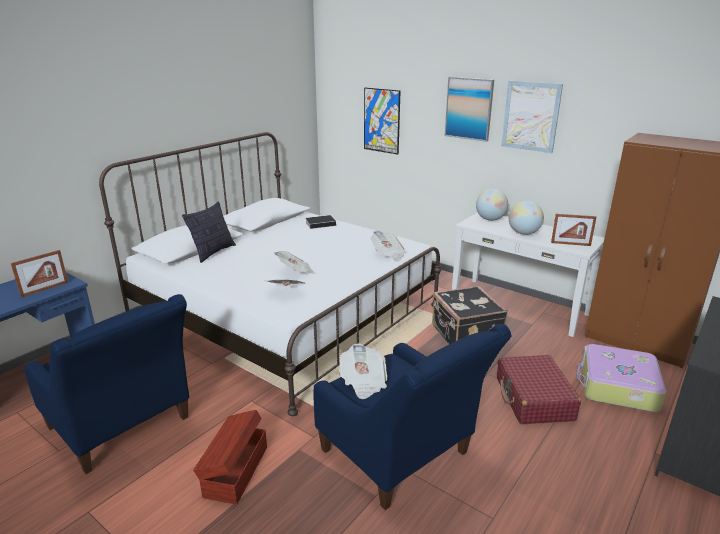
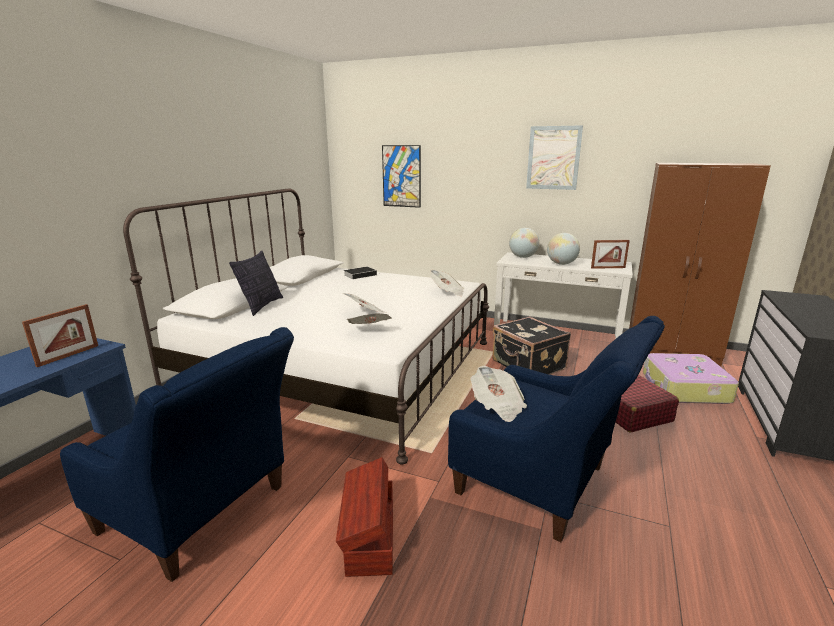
camera: 15 degrees left, 5 degrees down
picture [445,77,494,142] -> none

